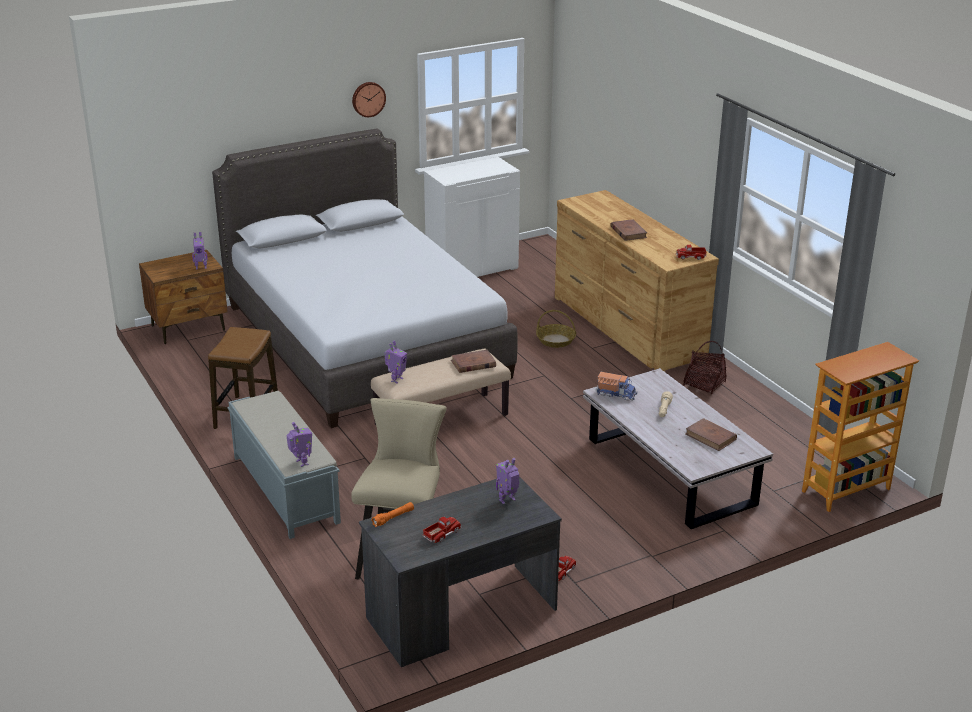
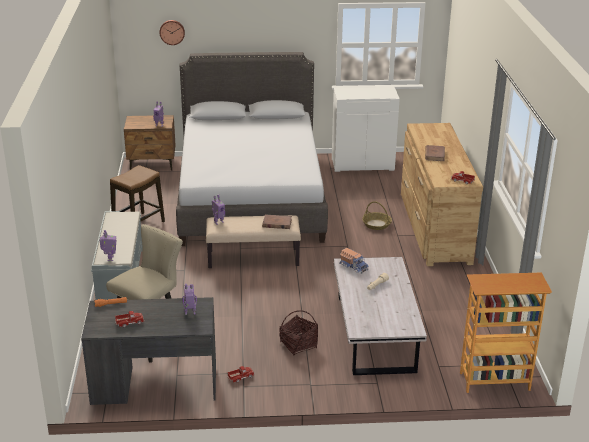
camera: 25 degrees right, 0 degrees up
wall clock [352,82,386,117] -> wall clock moved to [160,20,185,45]
basket [683,341,727,394] -> basket moved to [279,310,318,355]
brown book [686,418,737,451] -> none

